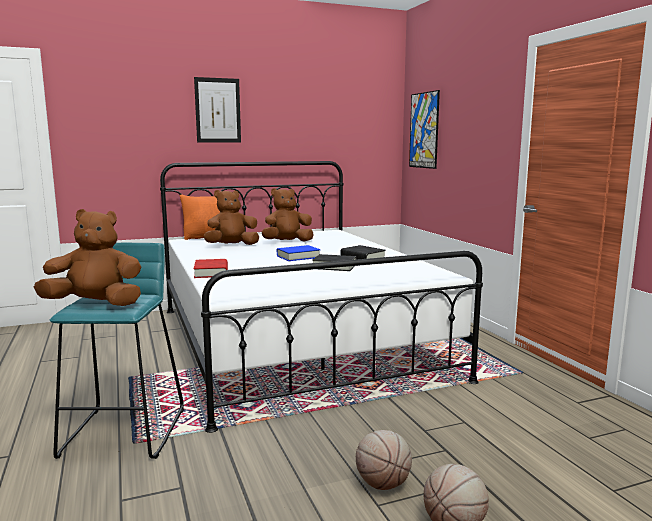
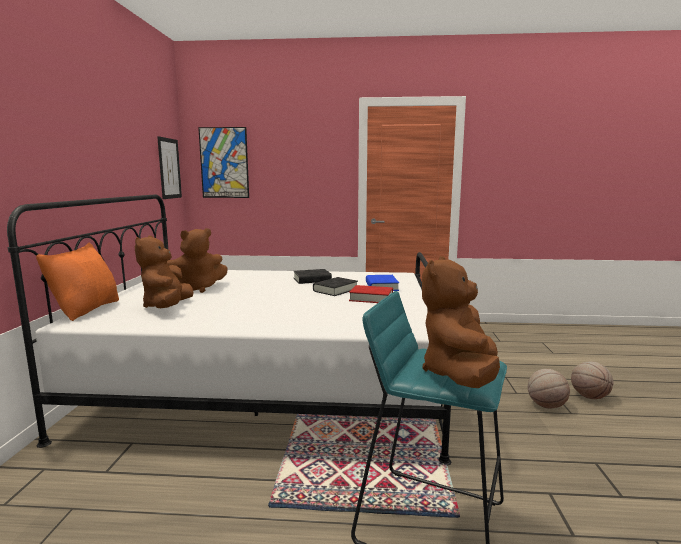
camera: 65 degrees left, 0 degrees up
red book [193,259,228,278] -> red book moved to [349,285,393,303]
picture [194,77,241,143] -> picture moved to [157,136,182,199]
brown plush toy [262,188,314,242] -> brown plush toy turned 120 degrees counterclockwise [167,228,228,293]
blue book [277,245,321,261] -> blue book moved to [366,275,399,291]

